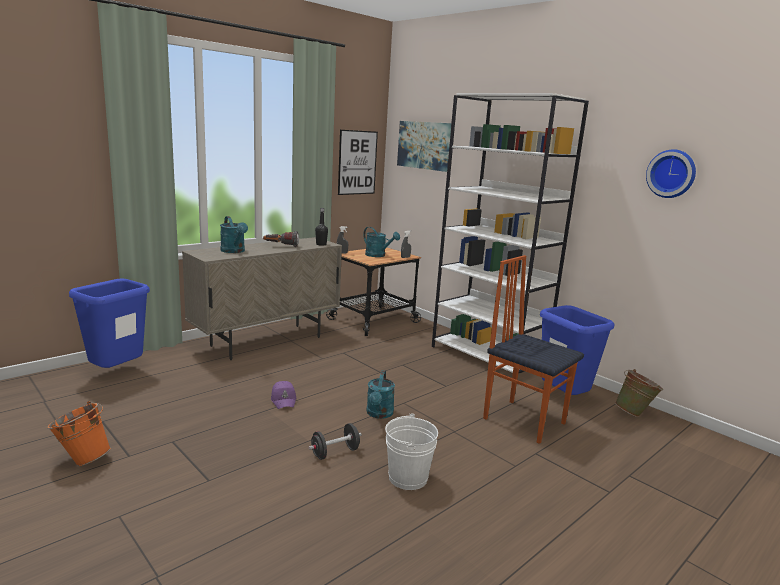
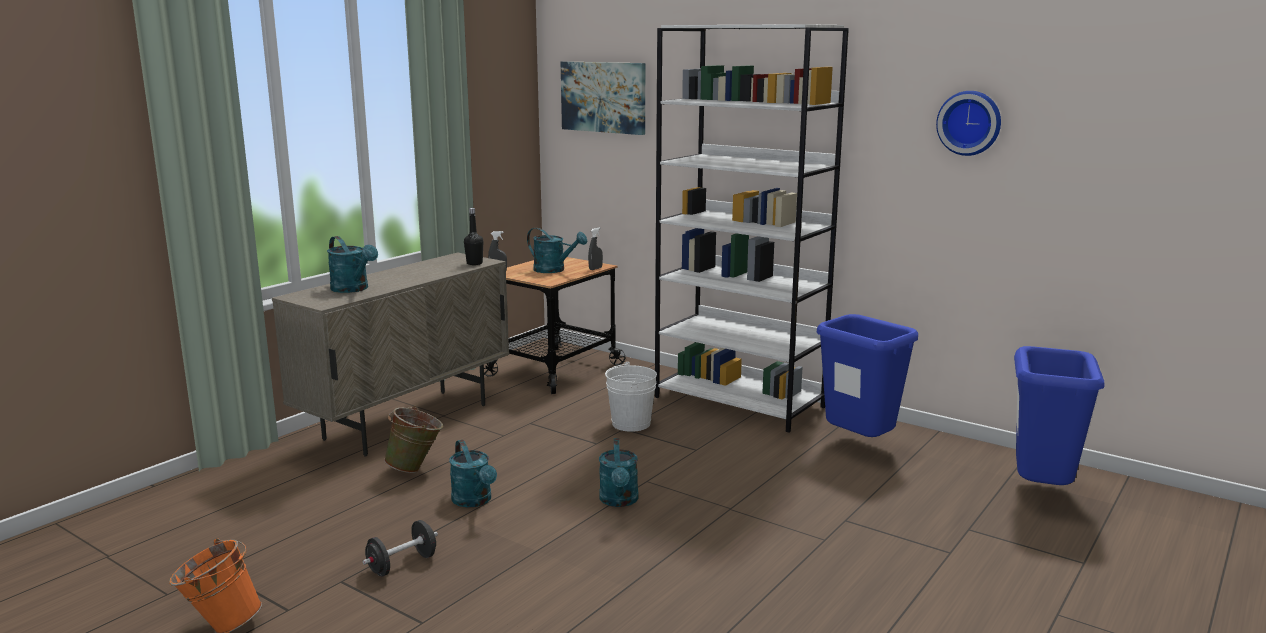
camera: 10 degrees left, 0 degrees up
blue trash can [69,279,150,368] -> blue trash can moved to [1014,346,1105,485]
flashlight [263,231,299,247] -> none
purple cap [271,381,297,409] -> turquoise watering can [449,440,497,507]
black dumbbell [309,423,362,460] -> black dumbbell moved to [363,520,438,577]
picture [338,130,378,195] -> none
white bucket [385,413,438,490] -> white bucket moved to [605,362,657,432]
chair [483,255,584,444] -> none
green bucket [615,369,663,417] -> green bucket moved to [384,406,443,473]

